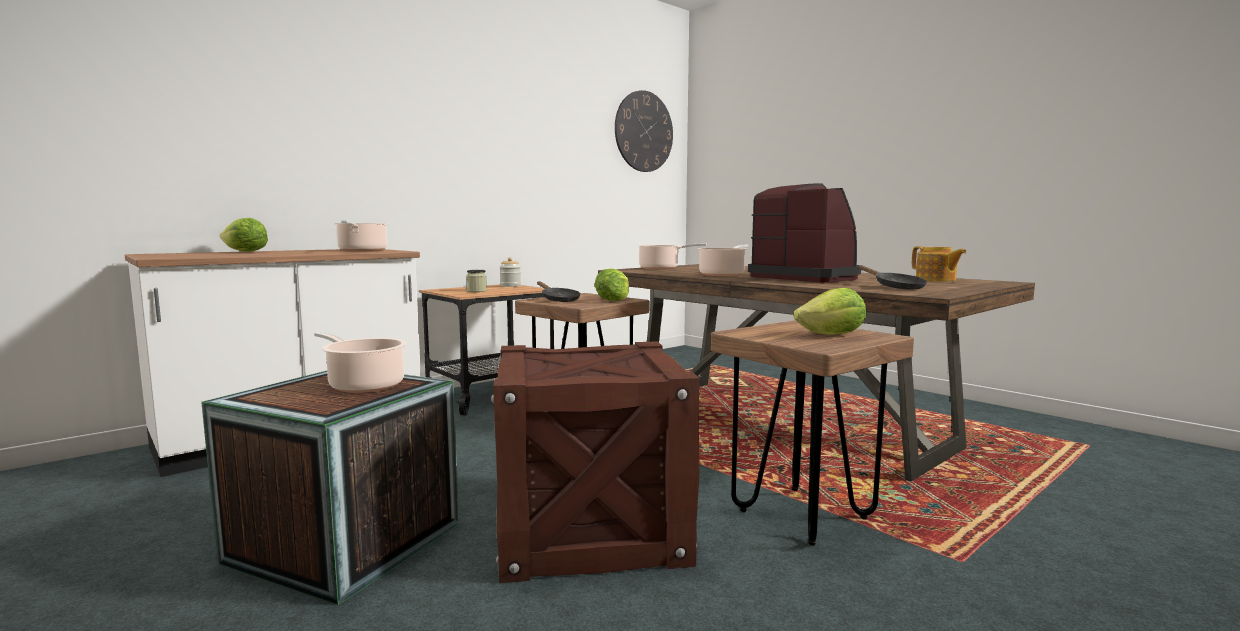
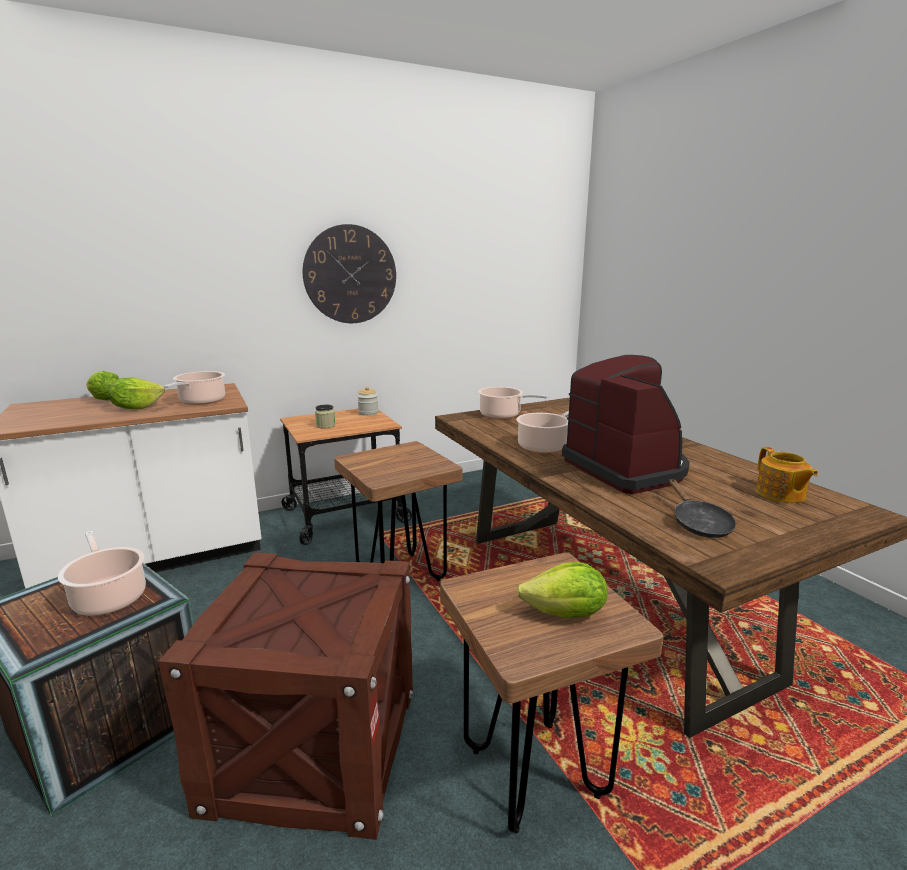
camera: 15 degrees right, 10 degrees up
black frying pan [537,281,581,302] -> none
lettuce [595,269,629,301] -> lettuce moved to [109,378,165,409]
wall clock [615,90,673,172] -> wall clock moved to [303,224,396,323]

